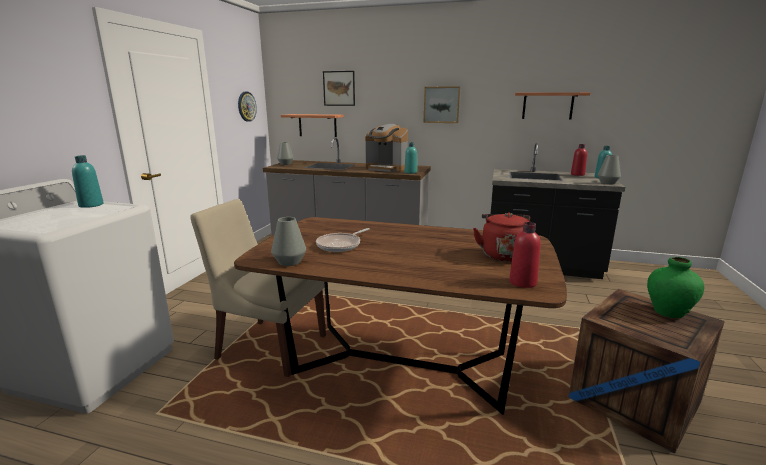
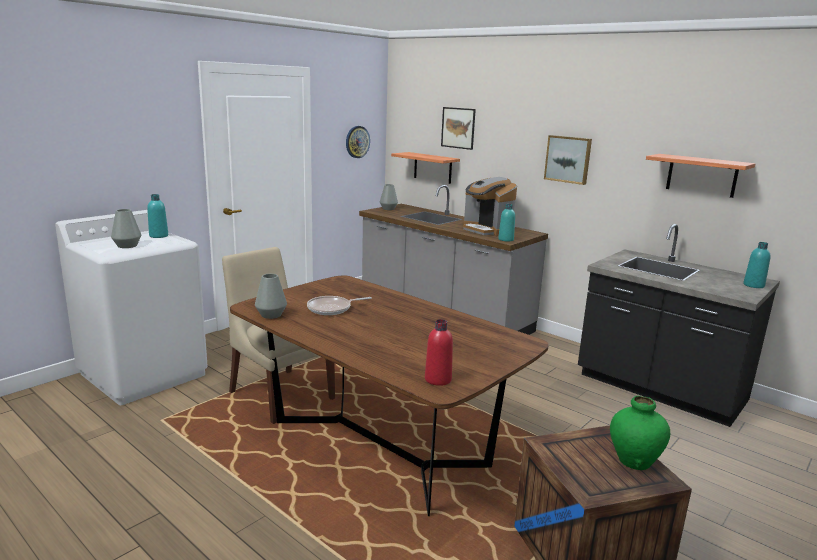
camera: 25 degrees right, 0 degrees up
red kettle [473,212,531,262] -> none
red bottle [571,144,587,176] -> none
grey vase [598,155,621,184] -> grey vase moved to [111,209,141,248]

